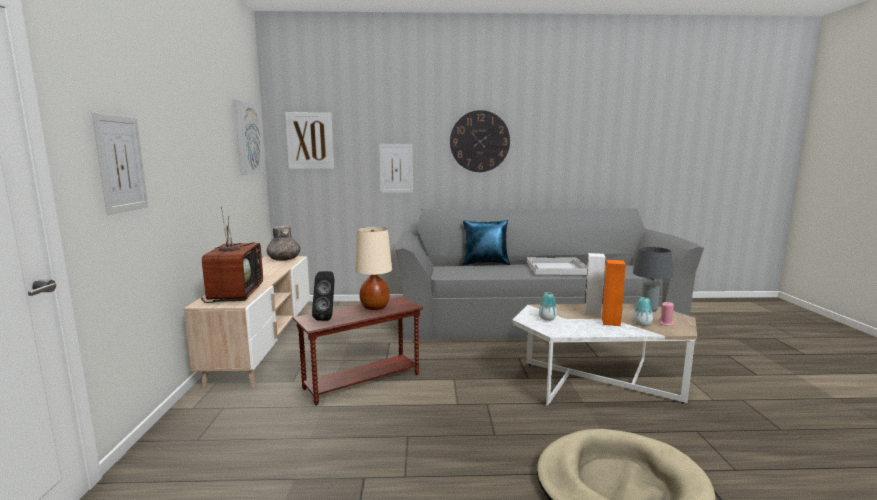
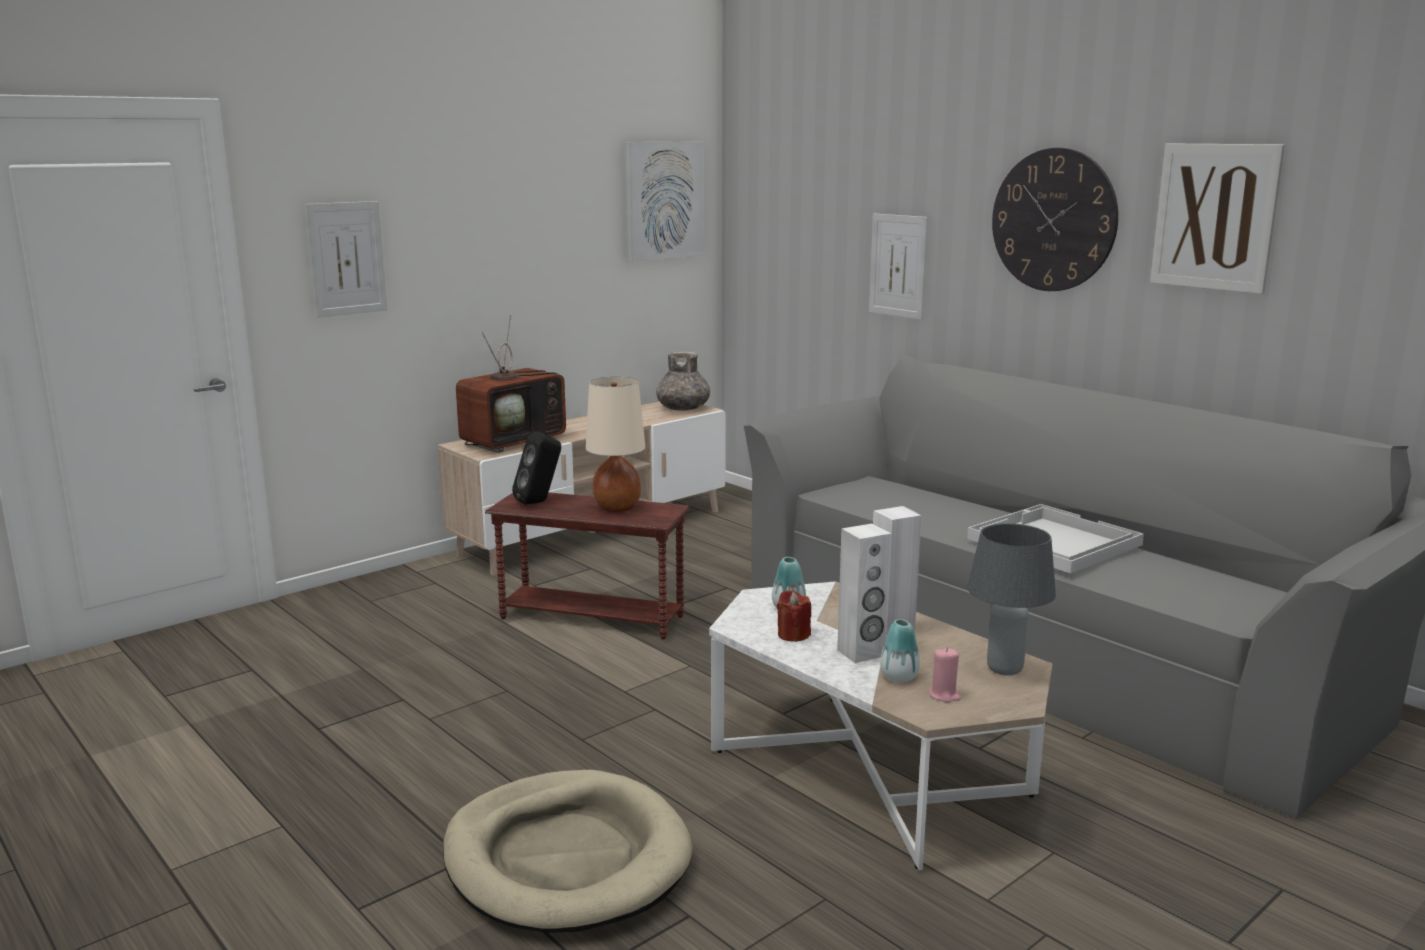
camera: 50 degrees right, 5 degrees up
picture [285,112,334,169] -> picture moved to [1150,144,1285,294]
blue pillow [462,220,510,266] -> none
orange speaker [602,260,626,326] -> white speaker [837,523,892,663]
none -> red candle [777,590,811,642]

